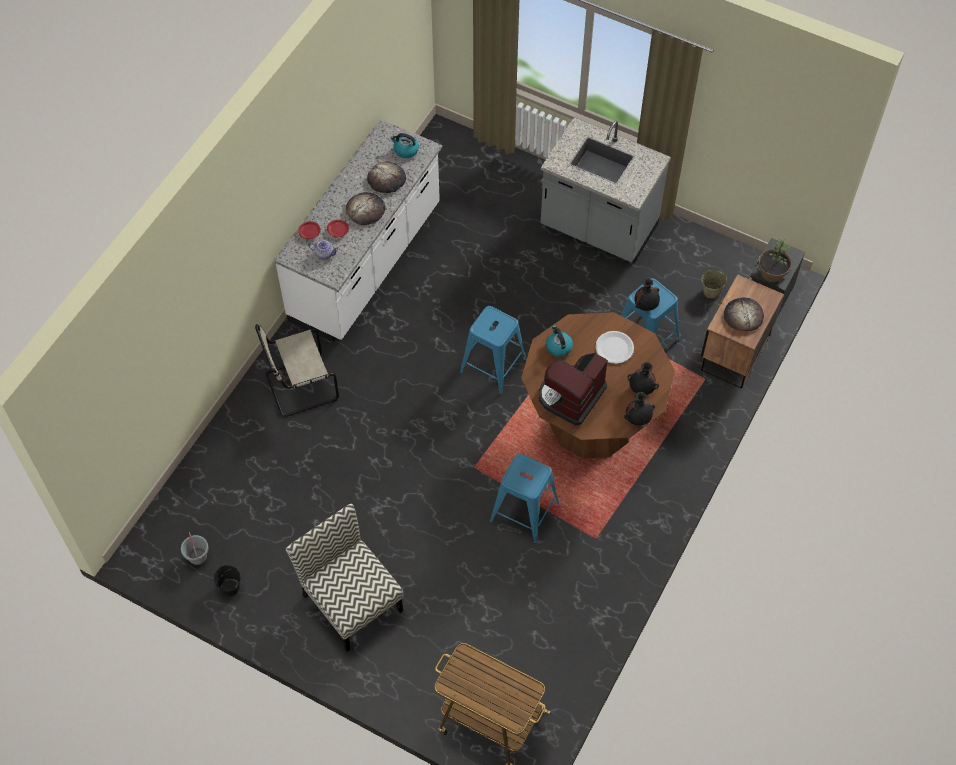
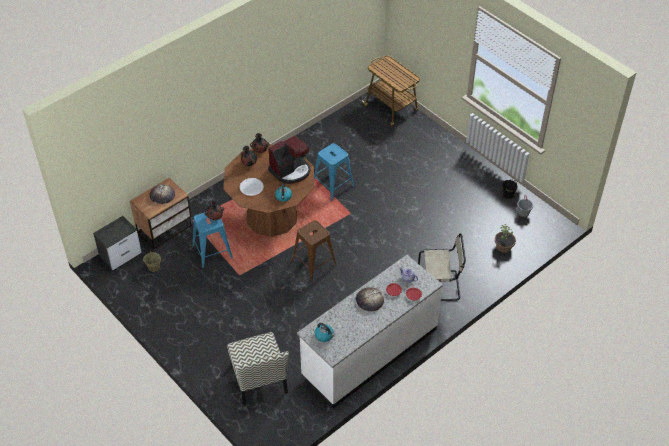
camera: 160 degrees left, 10 degrees down
chair [285,503,404,651] -> chair moved to [227,332,289,406]
bread [367,161,406,193] -> none
blue stool [460,306,527,395] -> brown stool [292,220,337,281]
grey counter [541,117,671,263] -> none
potted plant [758,238,792,282] -> potted plant moved to [495,224,516,253]

